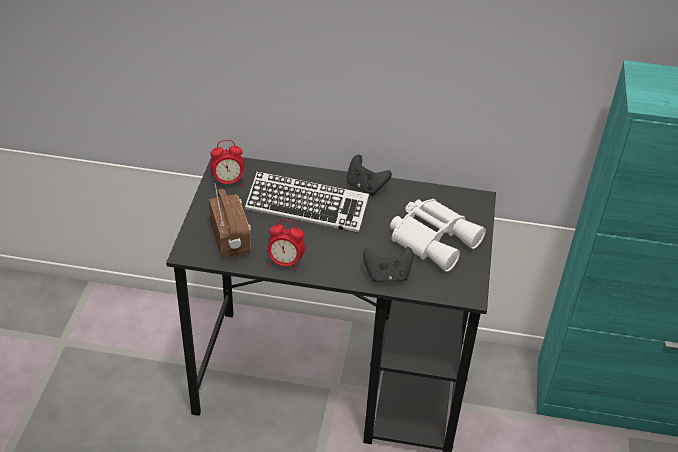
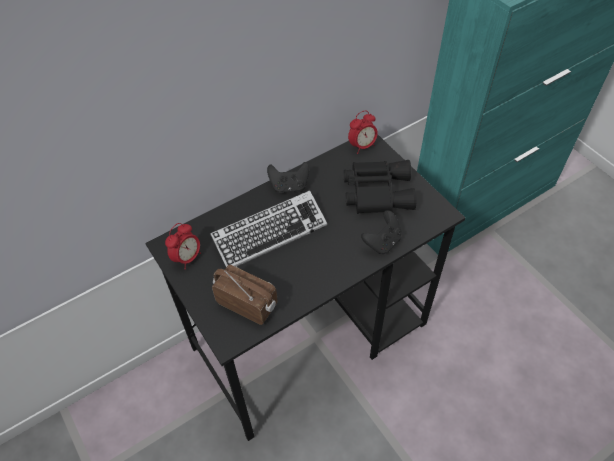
camera: 40 degrees left, 10 degrees up
alarm clock [268,219,305,271] -> alarm clock moved to [348,110,378,154]
white binoculars [390,199,486,272] -> black binoculars [344,160,416,214]

